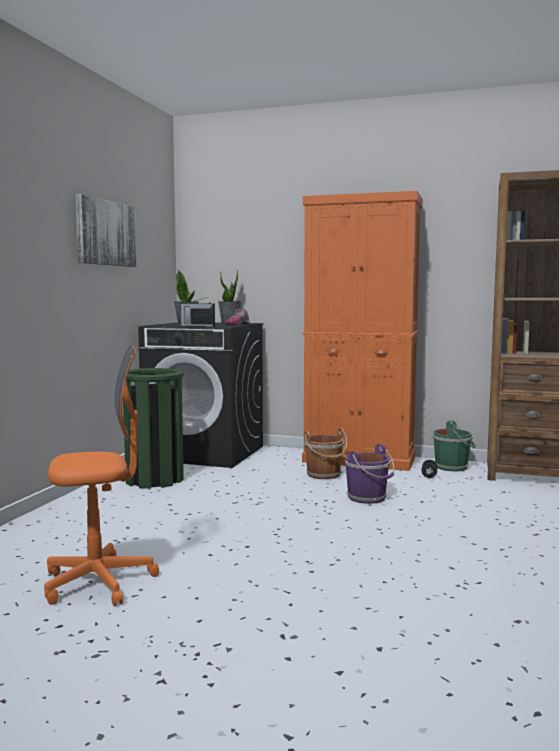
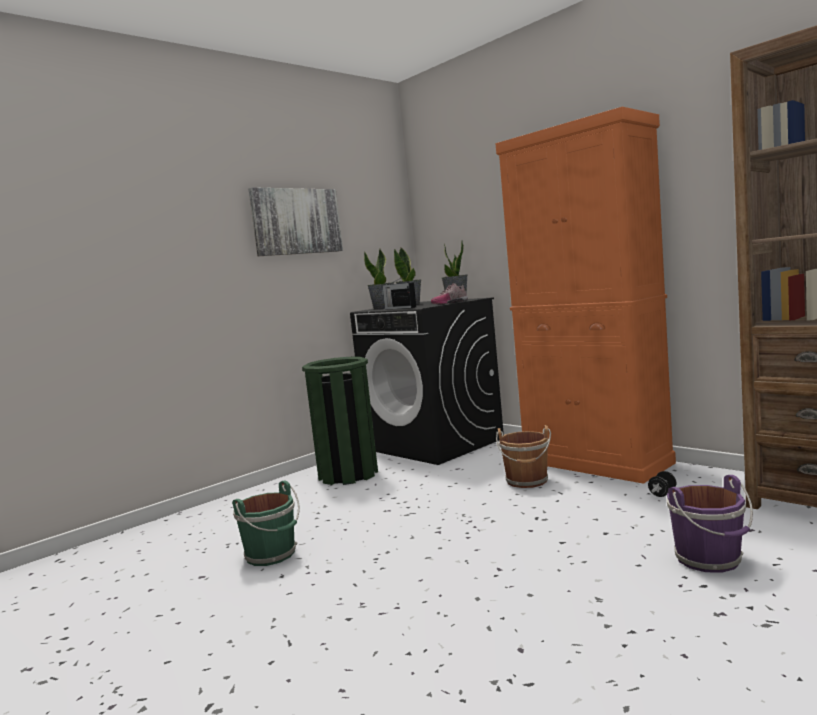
camera: 30 degrees right, 0 degrees up
orange office chair [44,346,159,606] -> none
purple bucket [345,444,394,504] -> purple bucket moved to [666,475,753,573]
green bucket [432,420,476,471] -> green bucket moved to [232,480,300,566]
none -> potted plant [364,249,394,310]

